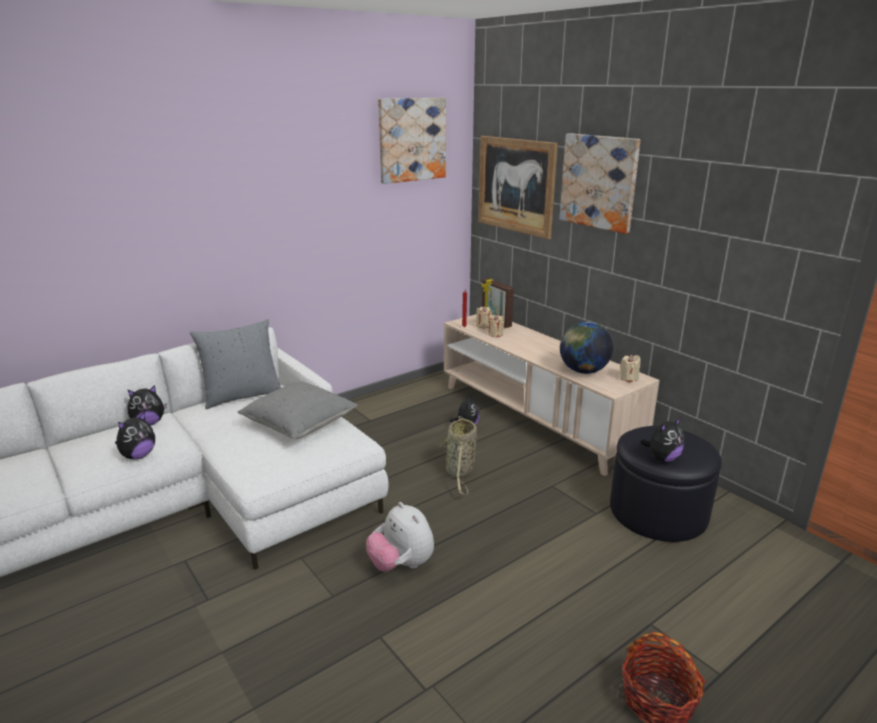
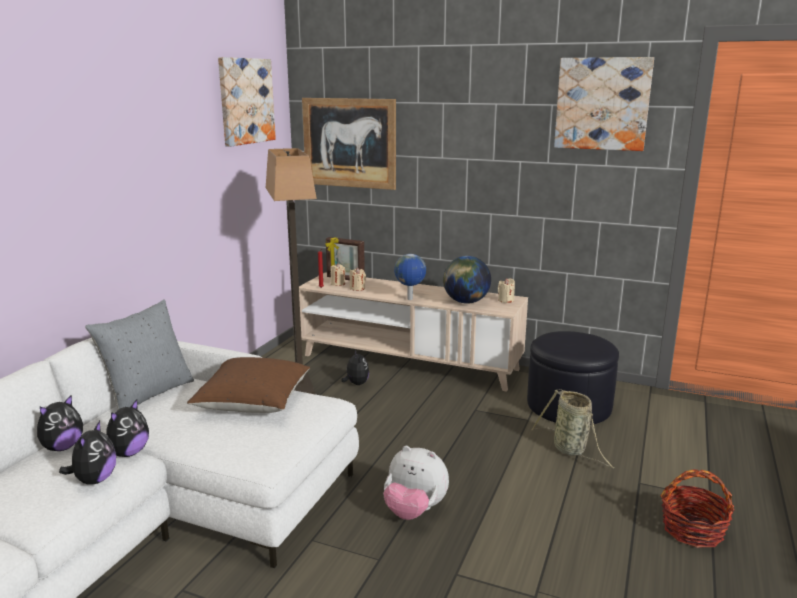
camera: 30 degrees left, 5 degrees down
grey pillow [238,382,358,439] -> brown pillow [187,357,310,413]
basket [439,416,477,495] -> basket moved to [531,389,614,468]
picture [559,133,641,234] -> picture moved to [554,57,654,151]
plush toy [641,417,684,462] -> plush toy moved to [106,399,149,457]
none -> floor lamp [265,148,317,394]
none -> globe [394,254,426,300]

